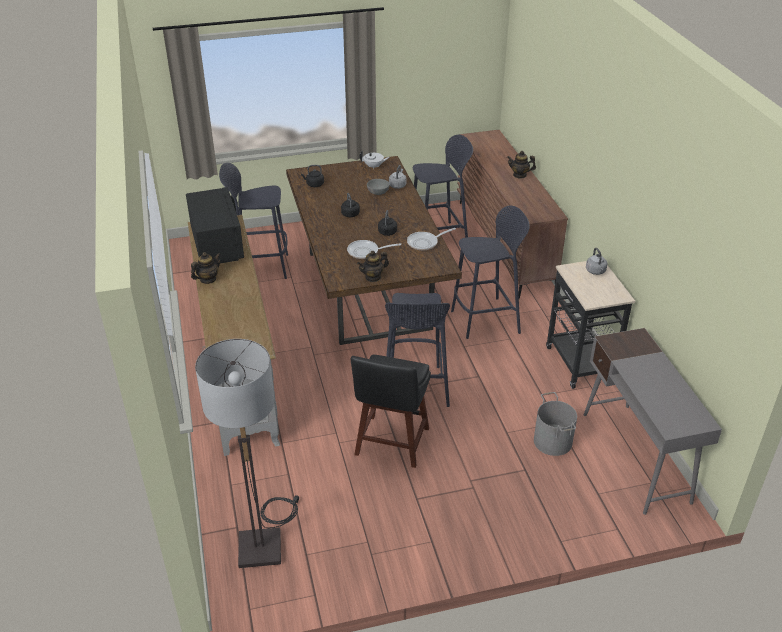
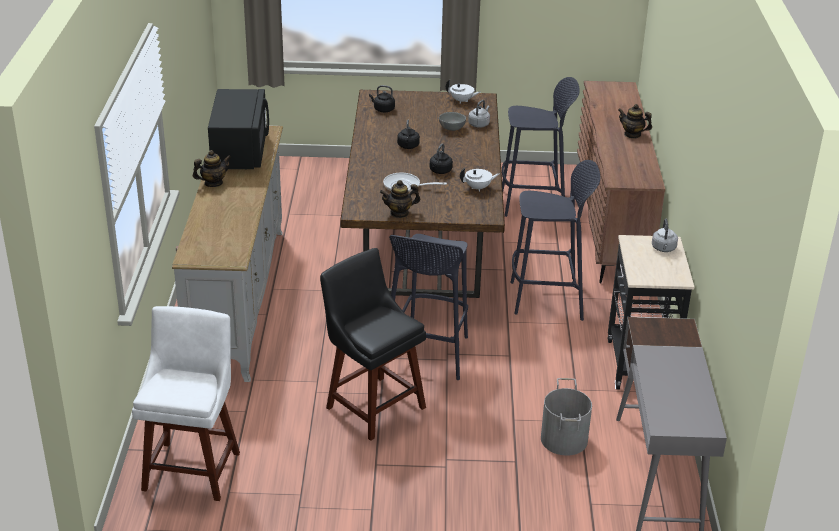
camera: 15 degrees right, 5 degrees down
floor lamp [195,339,299,568] -> white chair [132,306,240,501]
grey stool [219,163,288,279] -> none
black chair [351,355,431,468] -> black chair turned 105 degrees clockwise [320,248,426,441]
frying pan [407,228,456,250] -> white teapot [460,168,499,192]

